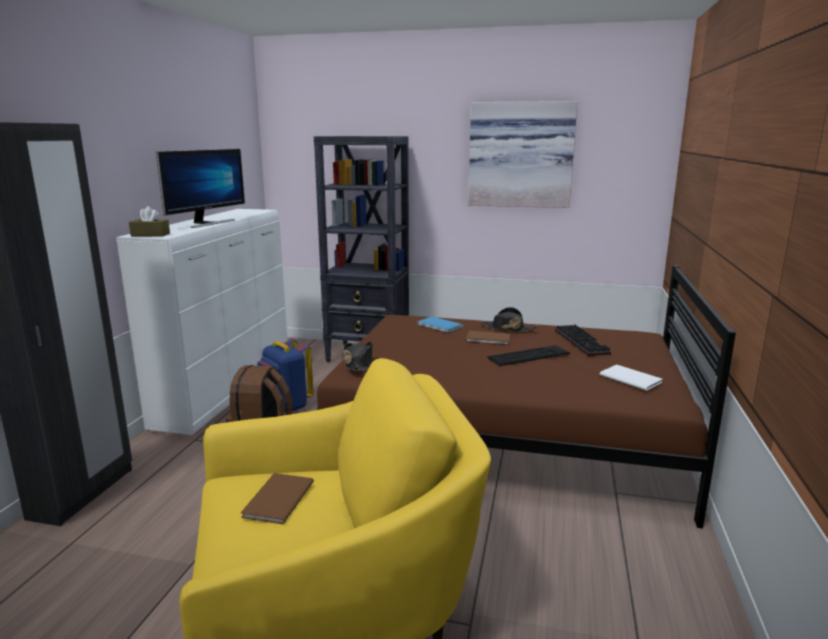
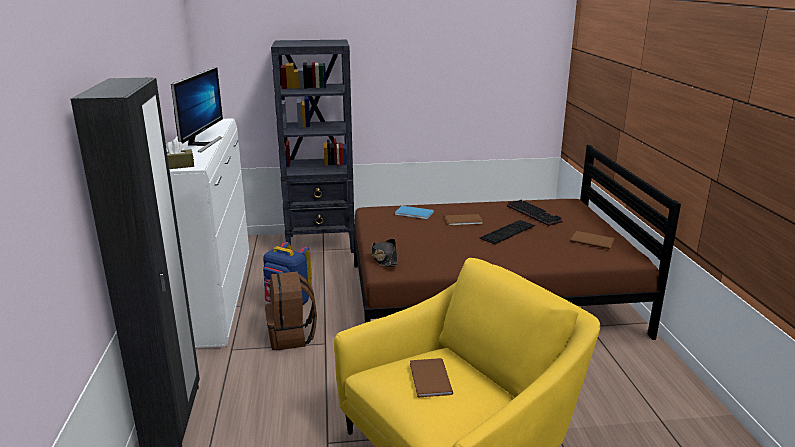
camera: 20 degrees left, 5 degrees up
picture [468,101,578,208] -> none
black hat [480,307,538,332] -> none
white book [599,365,663,391] -> brown book [570,231,615,249]

